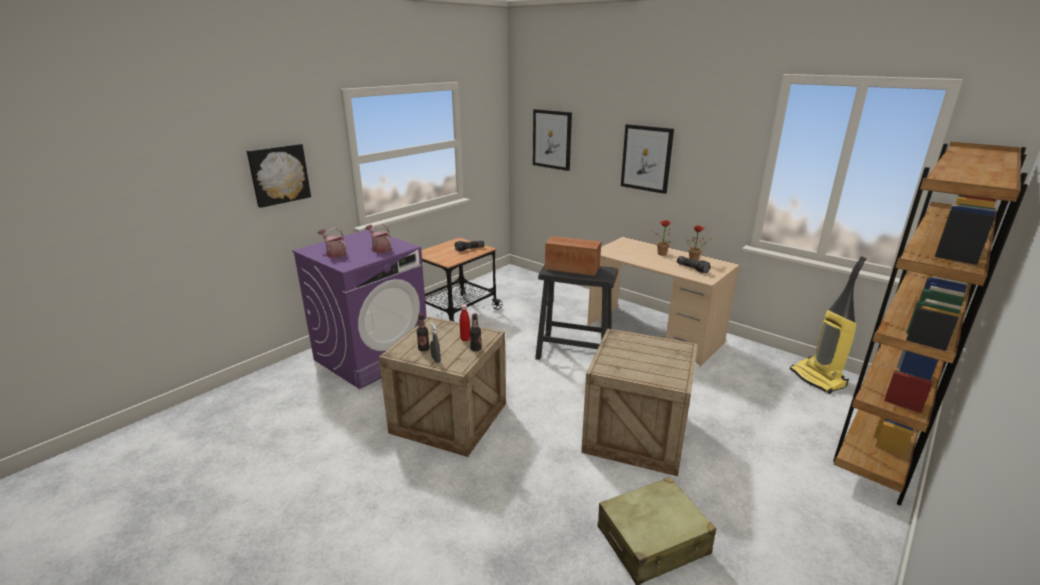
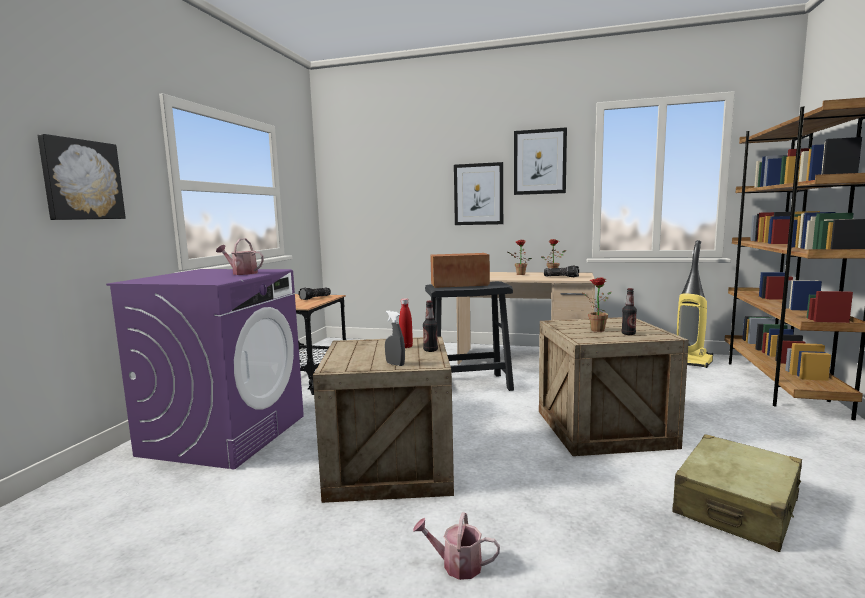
camera: 25 degrees left, 15 degrees down
watering can [318,228,346,258] -> watering can moved to [413,512,500,580]
bottle [417,313,429,351] -> bottle moved to [622,288,637,335]
picture [533,109,572,171] -> picture moved to [514,127,567,195]
none -> potted plant [582,278,612,332]

